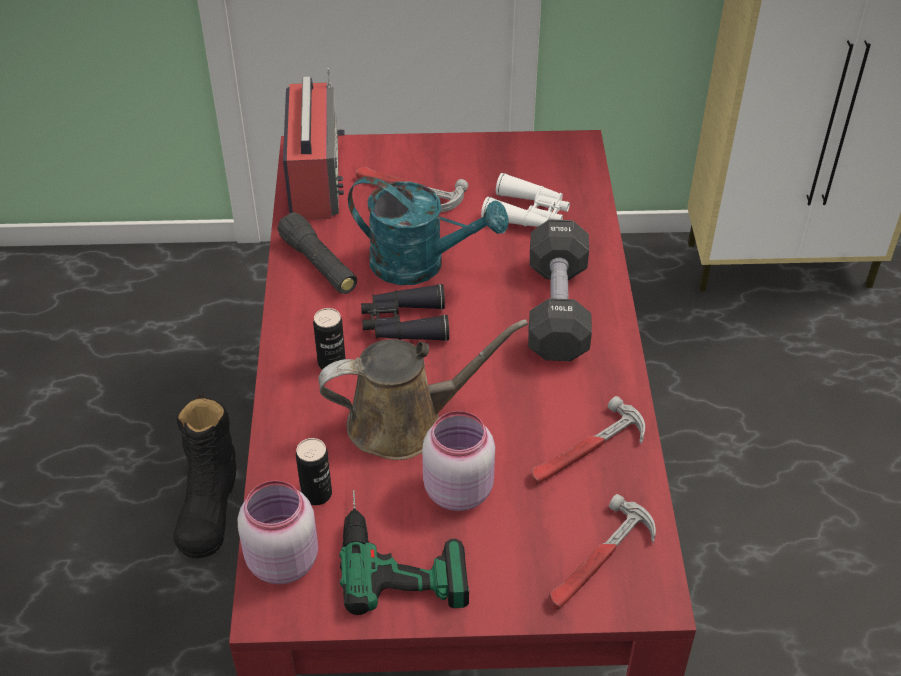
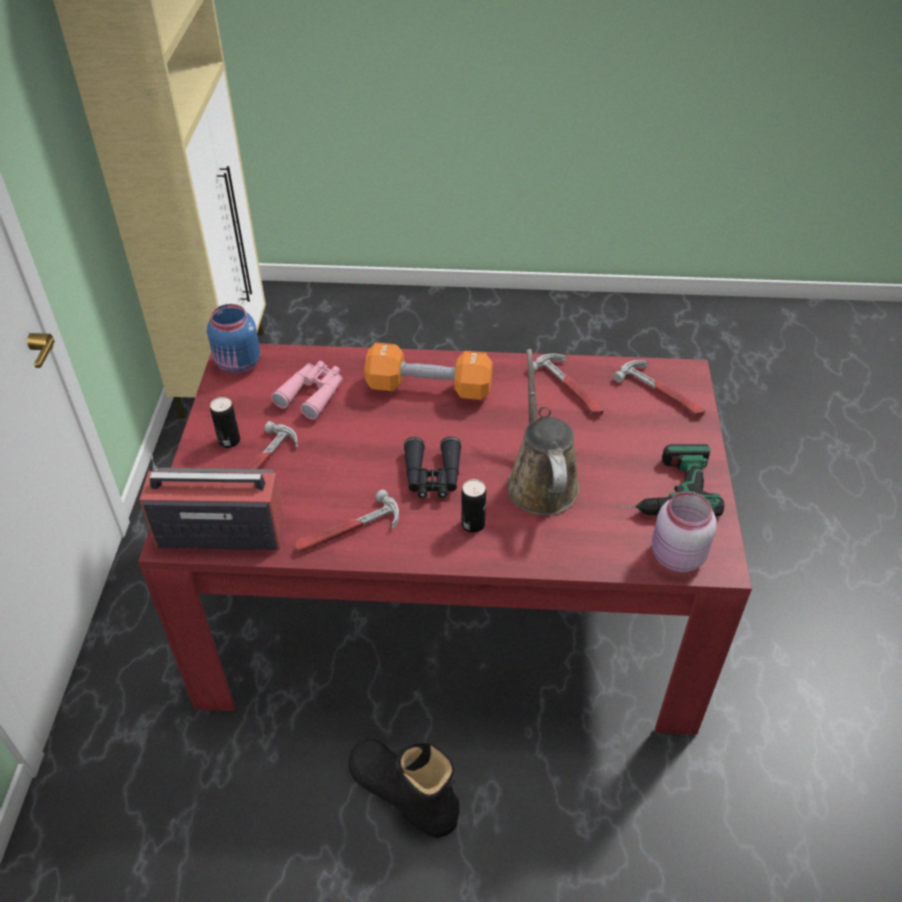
camera: 85 degrees left, 0 degrees up
black boot [173,395,236,558] -> black boot turned 150 degrees counterclockwise [348,738,459,838]
black flashlight [278,212,357,294] -> hammer [296,490,399,553]
can [296,438,332,505] -> can moved to [210,397,240,448]
turquoise watering can [348,176,509,285] -> none
pink jar [422,411,495,511] -> none
white binoculars [481,173,570,227] -> pink binoculars [271,361,343,420]
black dumbbell [528,219,592,361] -> orange dumbbell [365,342,493,400]
none -> blue jar [207,304,260,374]

